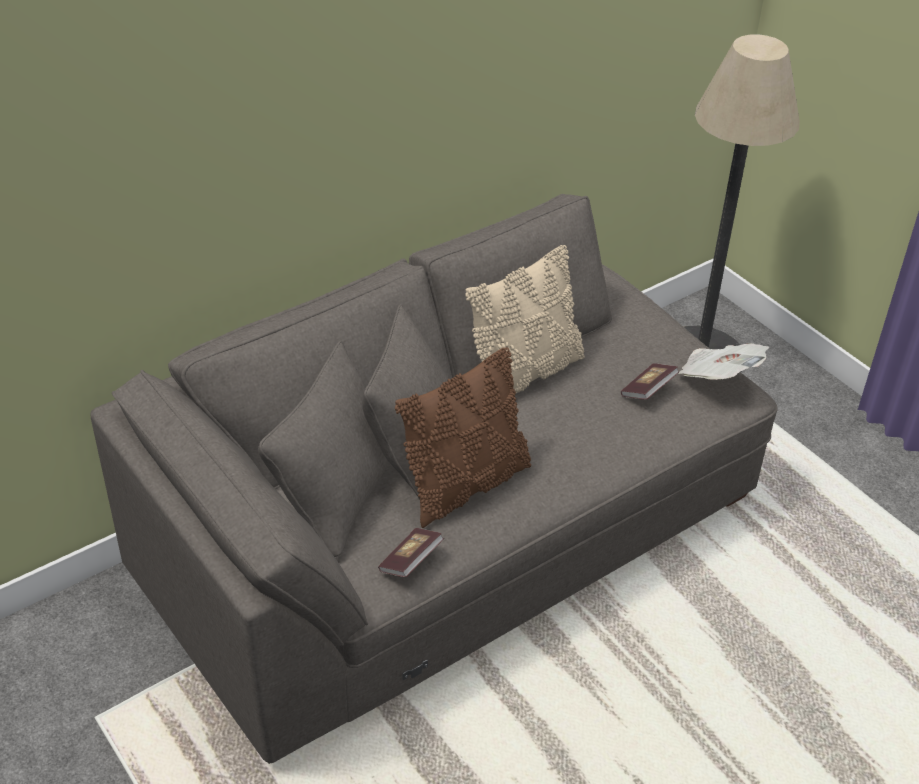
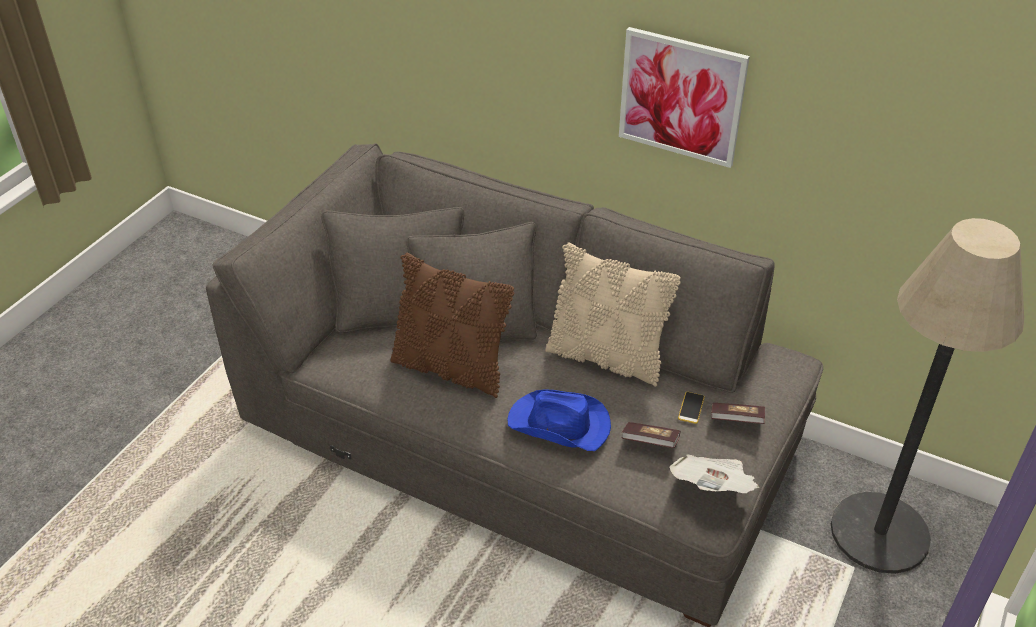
camera: 65 degrees right, 0 degrees up
book [378,528,444,577] -> book moved to [711,403,765,424]
none -> blue hat [507,389,611,451]
none -> picture [619,27,750,168]
none -> phone [678,392,705,424]

